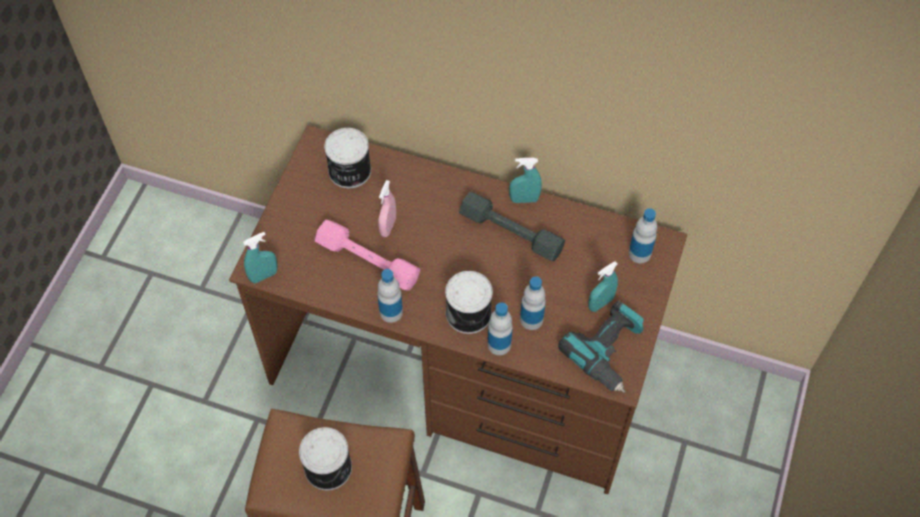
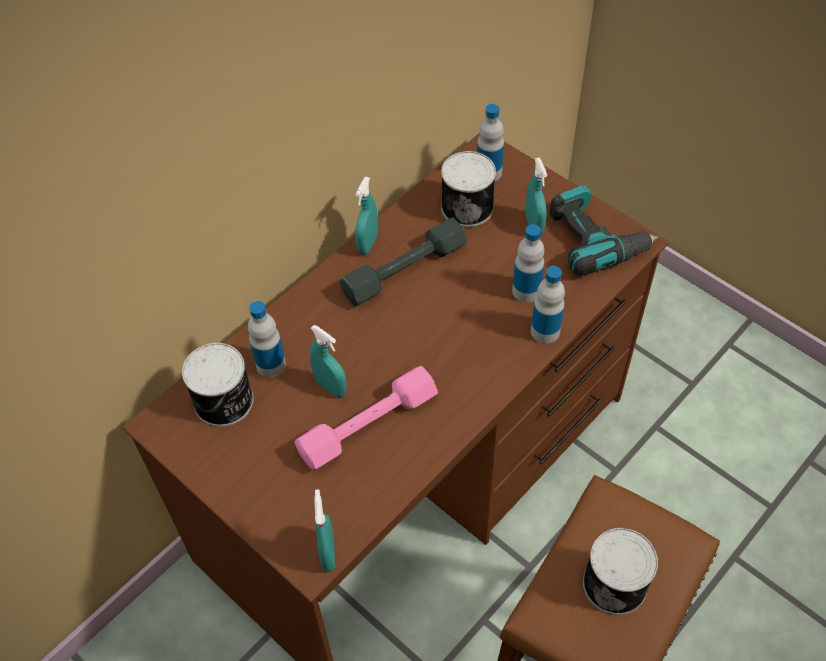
camera: 65 degrees left, 5 degrees down
bottle [377,269,403,323] -> bottle moved to [248,301,286,378]
pink spray bottle [378,180,396,237] -> turquoise spray bottle [310,325,347,398]
can [445,271,493,334] -> can moved to [441,151,496,227]

